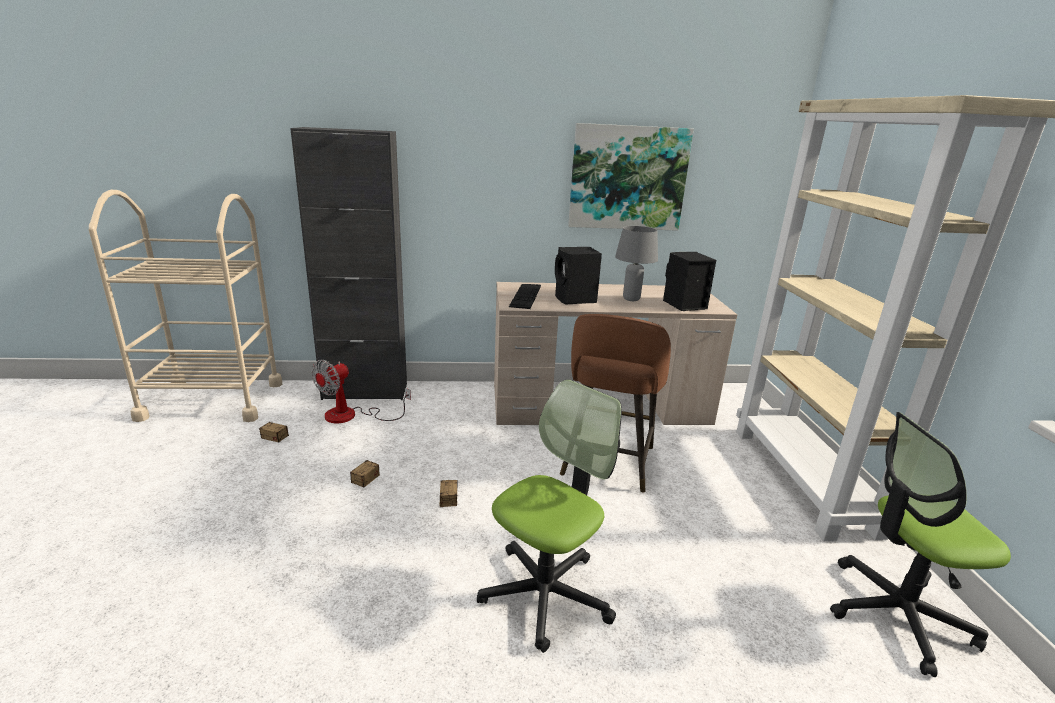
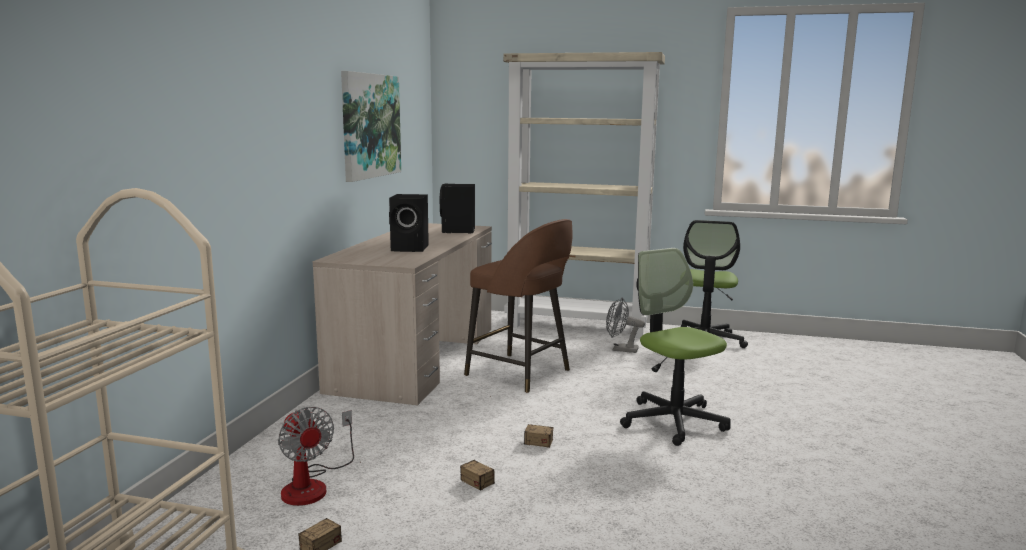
camera: 70 degrees left, 10 degrees down
black cabinet [290,127,407,400] -> none
keyboard [509,284,541,309] -> none
grey table lamp [615,226,658,301] -> none
none -> grey fan [606,297,645,353]

